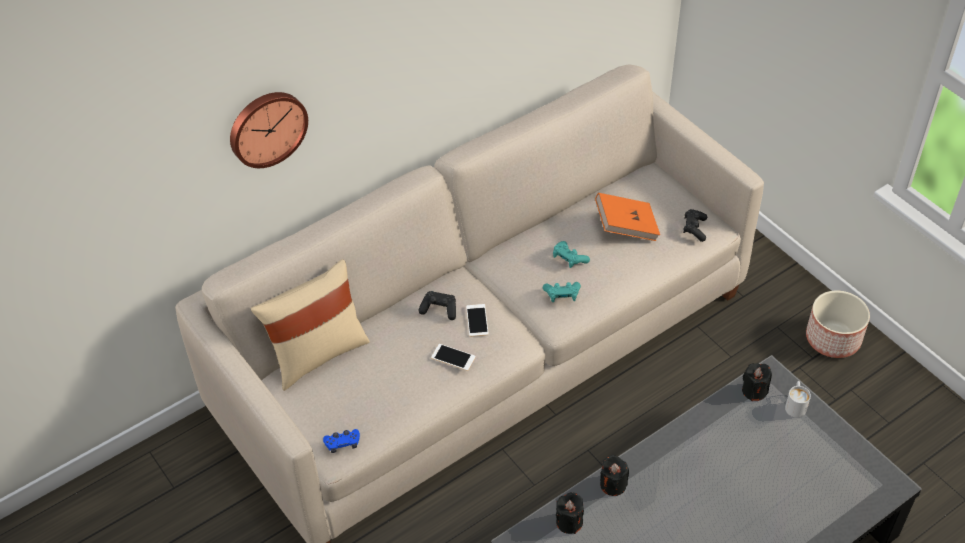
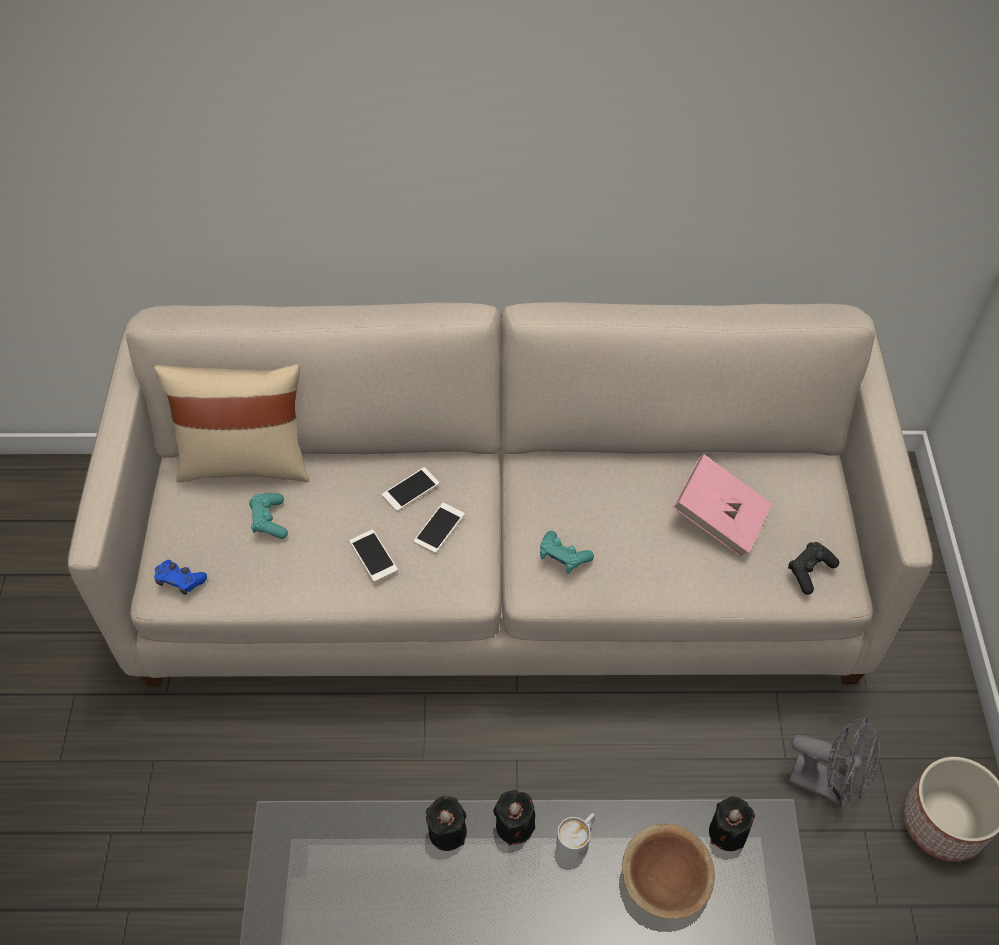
camera: 35 degrees right, 5 degrees up
wall clock [230,92,308,168] -> none
black game controller [418,291,456,320] -> phone [382,467,439,511]
turquoise game controller [553,241,590,268] -> turquoise game controller moved to [249,493,288,539]
black candle [556,492,584,534] -> black candle moved to [493,790,535,845]
orange book [595,193,660,241] -> pink book [672,454,772,558]
white mug [785,381,811,418] -> white mug moved to [556,813,595,862]
none -> brown bowl [622,824,715,919]
none -> grey fan [788,716,880,808]

